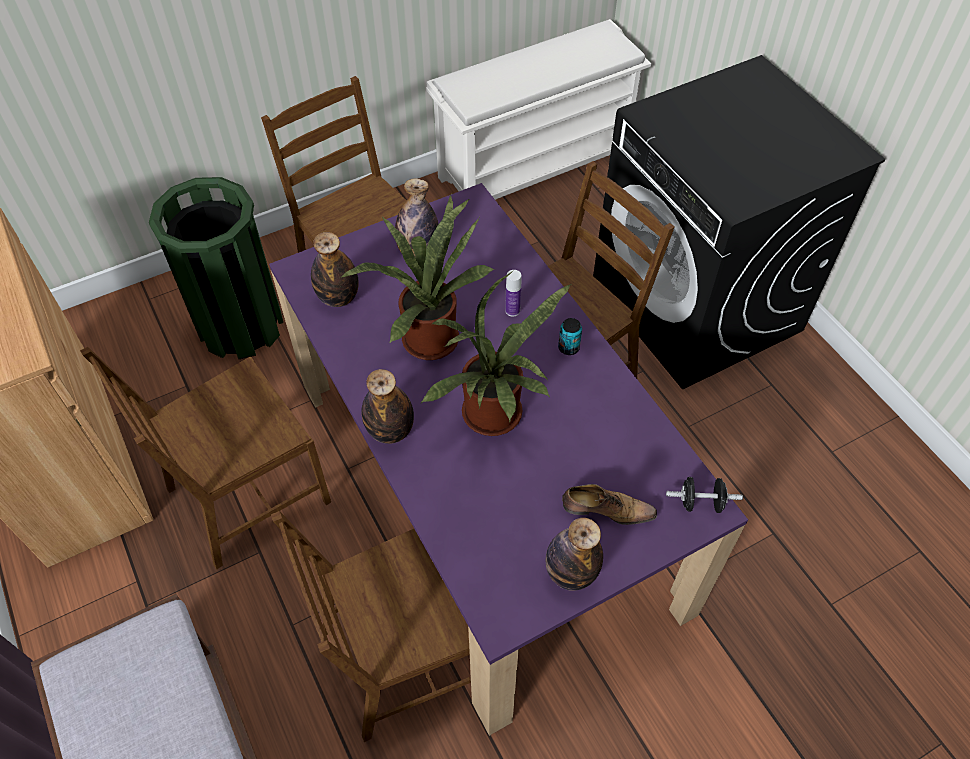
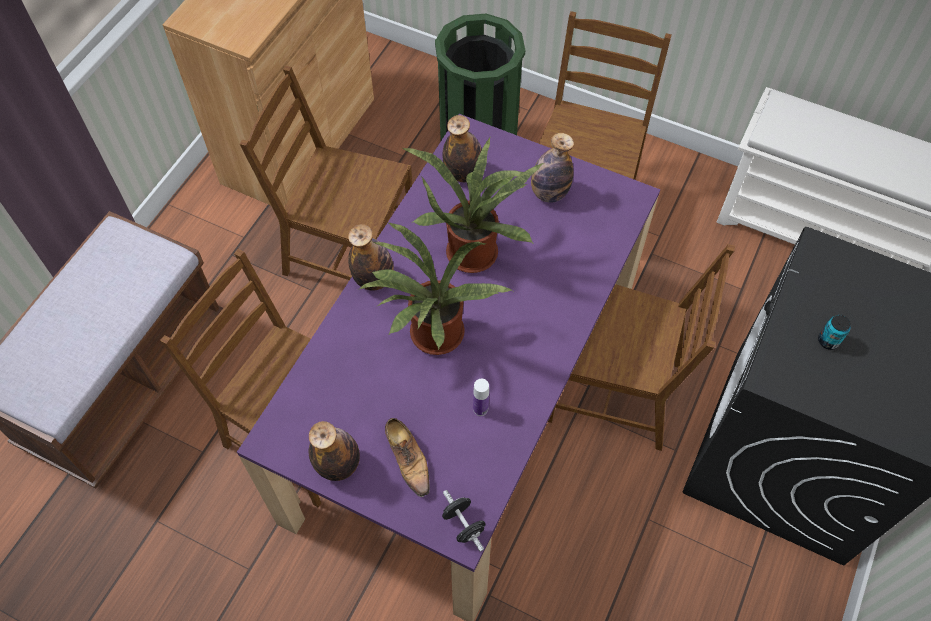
camera: 55 degrees right, 5 degrees up
bottle [505,270,521,317] -> bottle moved to [473,379,489,416]
can [558,318,582,355] -> can moved to [818,315,851,350]

